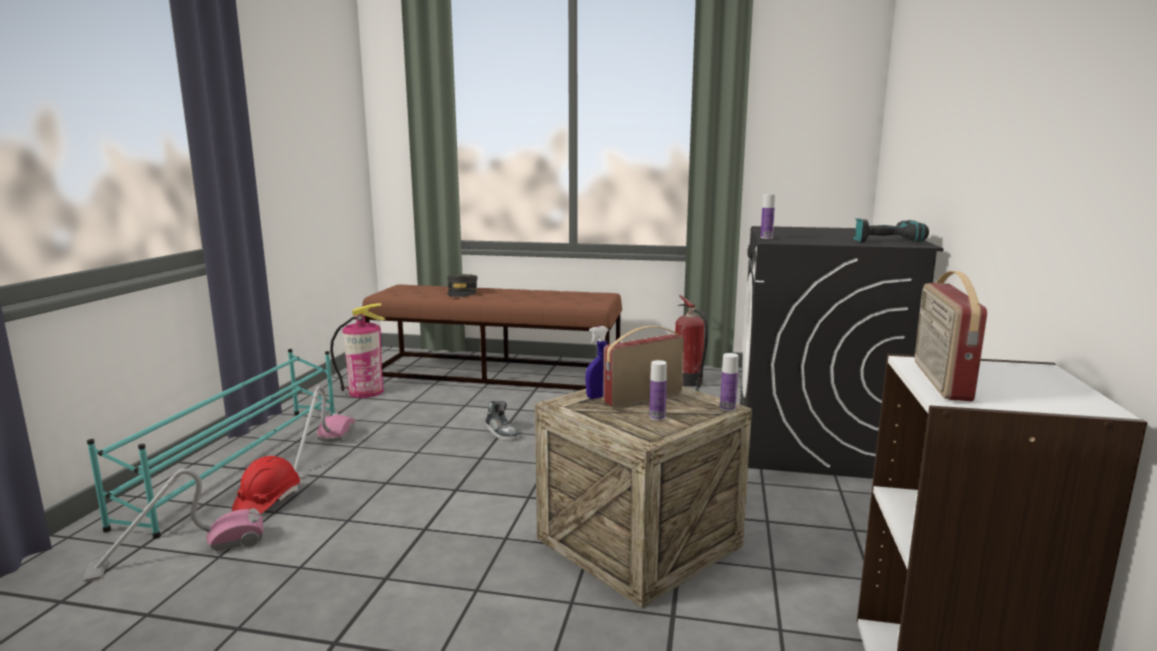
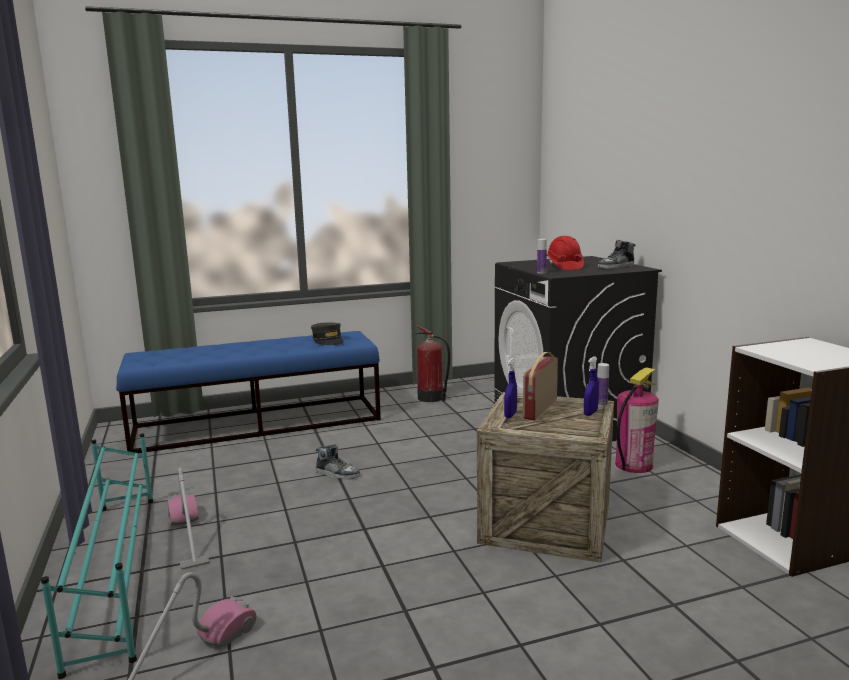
camera: 30 degrees left, 0 degrees up
red hard hat [232,456,300,514] -> red hard hat moved to [547,236,584,270]
fire extinguisher [330,303,385,398] -> fire extinguisher moved to [615,367,659,473]
brown bench [362,285,622,390] -> blue bench [116,331,381,453]
grey cap [447,274,478,297] -> grey cap moved to [311,322,343,345]
bottle [649,360,667,421] -> none
power drill [853,218,929,242] -> shoe [598,240,636,269]
radio [915,271,987,401] -> none
none -> blue spray bottle [584,357,599,416]

